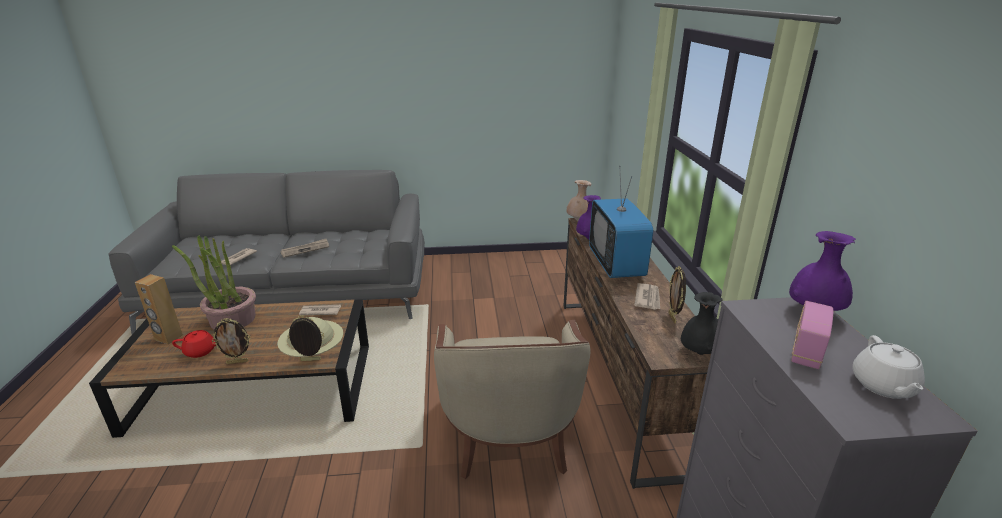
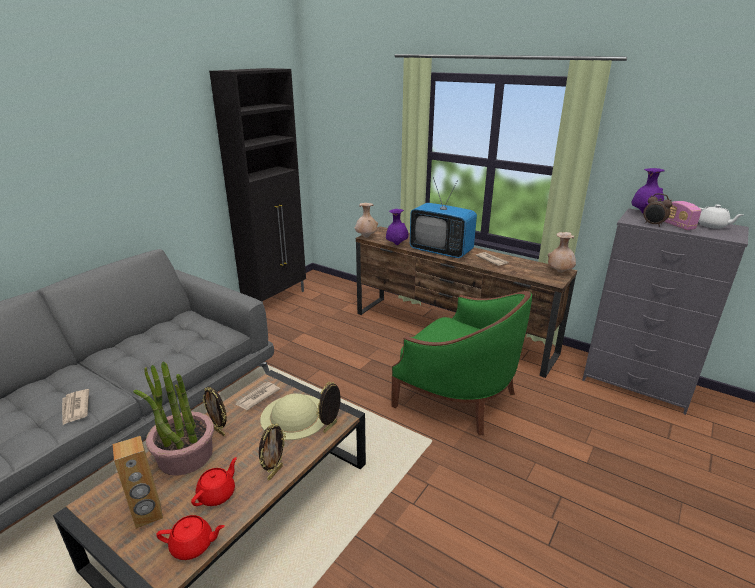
camera: 50 degrees left, 0 degrees up
newspaper [280,239,329,258] -> none
beige armchair [434,320,590,479] -> green armchair [391,291,532,435]
picture frame [668,266,686,324] -> picture frame moved to [202,387,227,436]
black vase [681,292,723,355] -> beige vase [548,232,576,273]
none -> red teapot [156,515,225,560]
none -> black cabinet [209,68,306,303]
none -> alarm clock [643,193,672,227]

